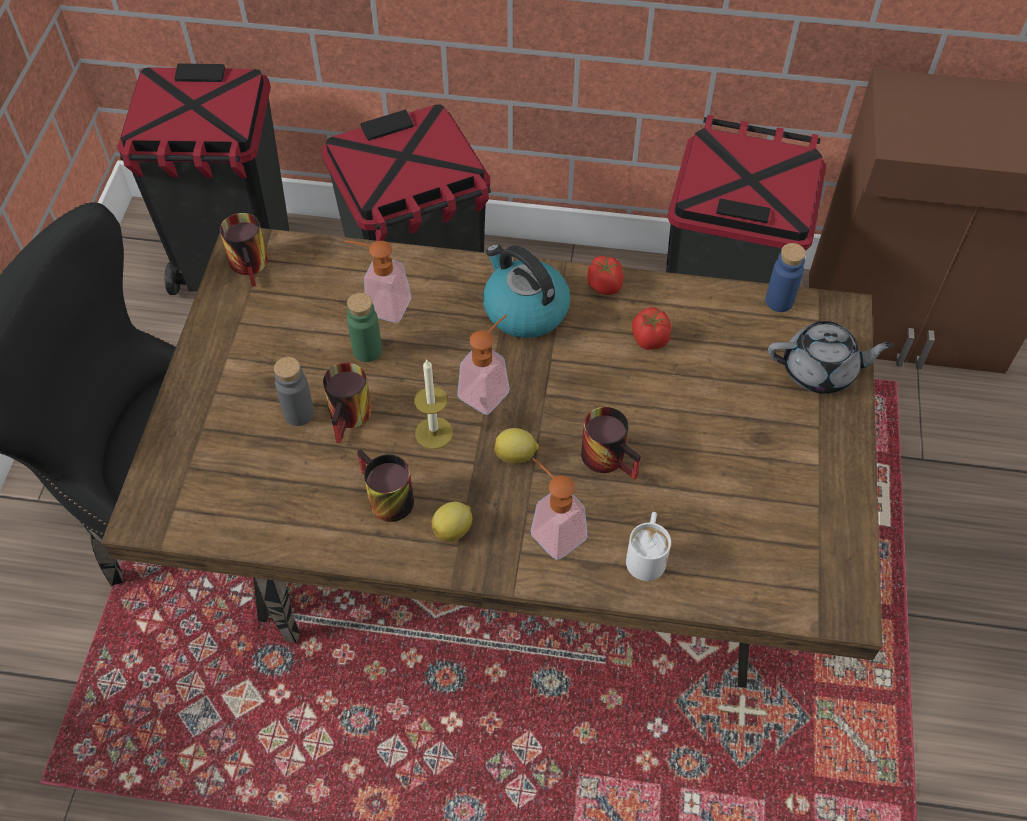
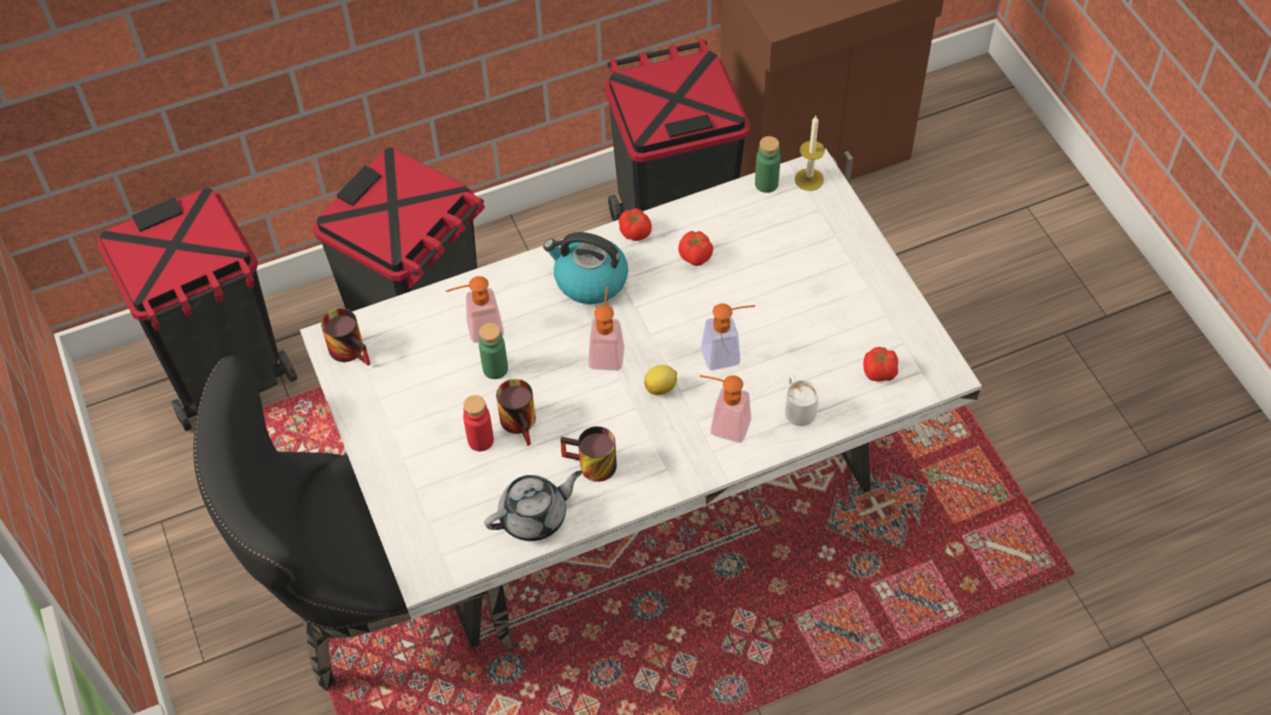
camera: 30 degrees left, 0 degrees up
brown dining table [101,228,882,688] -> white dining table [300,148,982,648]
grey bottle [274,357,314,426] -> red bottle [463,395,494,451]
candle [414,360,453,449] -> candle moved to [795,116,825,191]
lemon [432,502,472,542] -> none
mug [581,407,641,480] -> soap dispenser [701,303,755,370]
blue bottle [765,243,806,312] -> green bottle [755,136,781,193]
grey teapot [768,321,895,394] -> grey teapot moved to [484,470,582,541]
none -> tomato [863,347,898,382]

